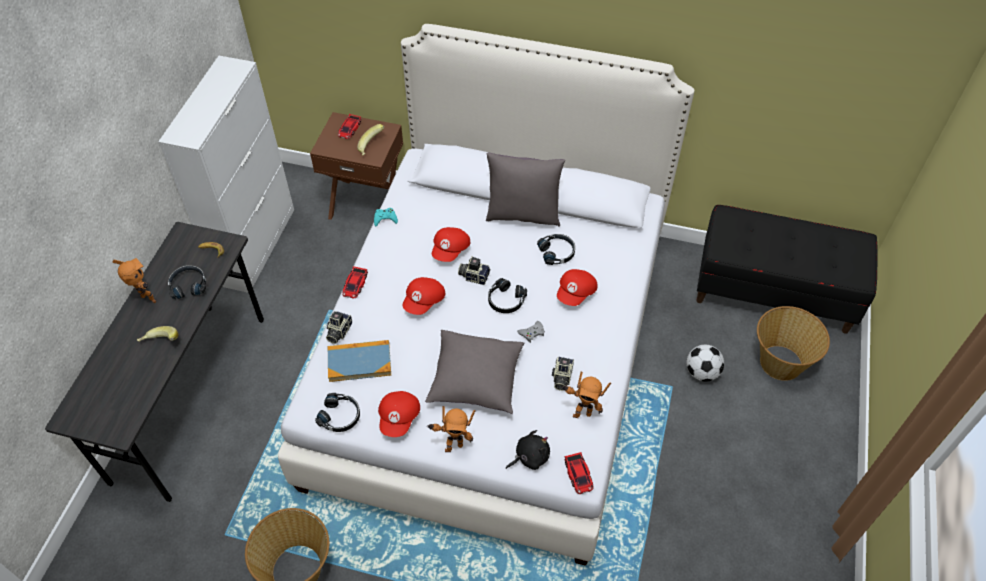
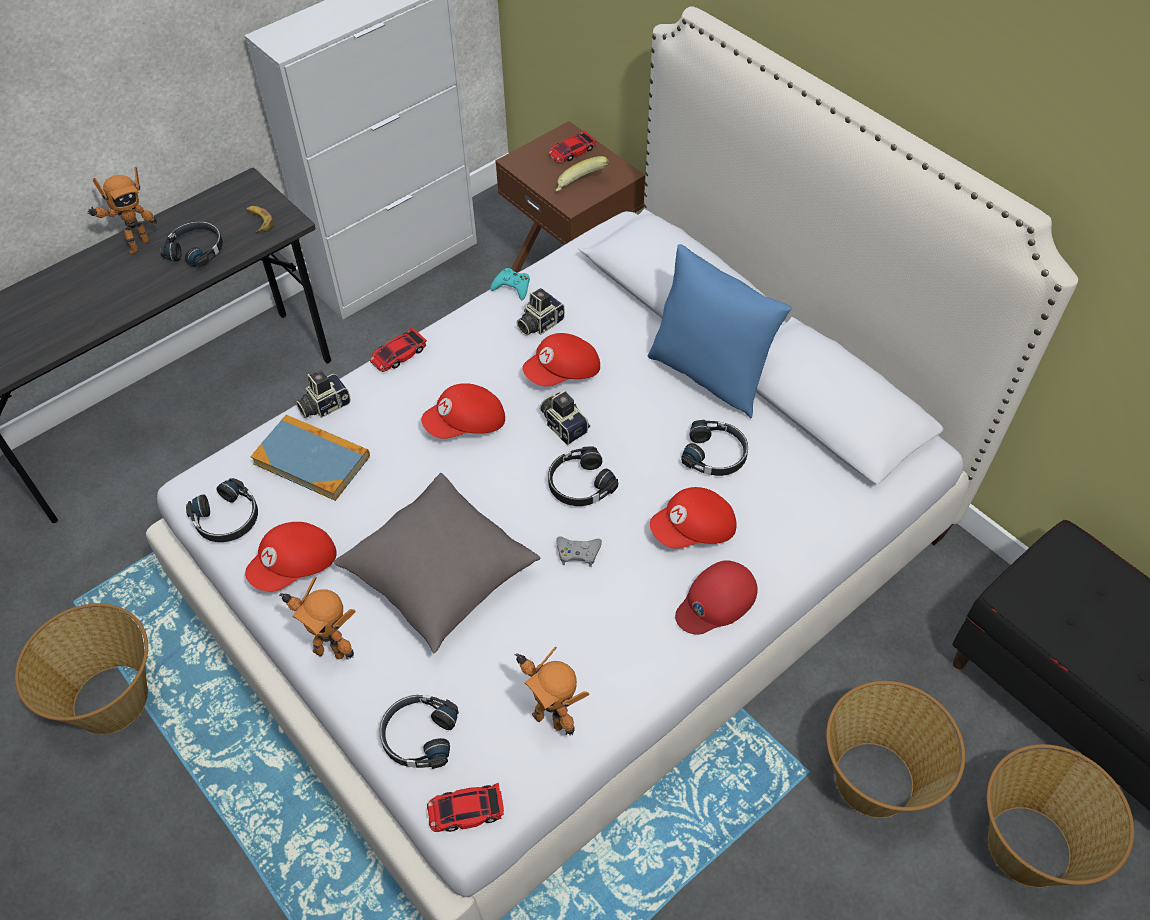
camera: 35 degrees right, 0 degrees up
toy robot [112,258,156,303] -> toy robot turned 60 degrees clockwise [87,167,157,255]
banana [137,326,178,342] -> none
grey pillow [486,152,565,227] -> blue pillow [648,244,792,419]
black plush toy [506,430,550,470] -> black headphones [380,695,459,769]
camera [552,357,574,391] -> camera moved to [517,288,565,336]
toy car [564,452,594,494] -> toy car turned 60 degrees clockwise [427,783,504,832]
football [687,345,724,382] -> basket [826,681,965,818]
none -> red cap [675,560,758,635]

